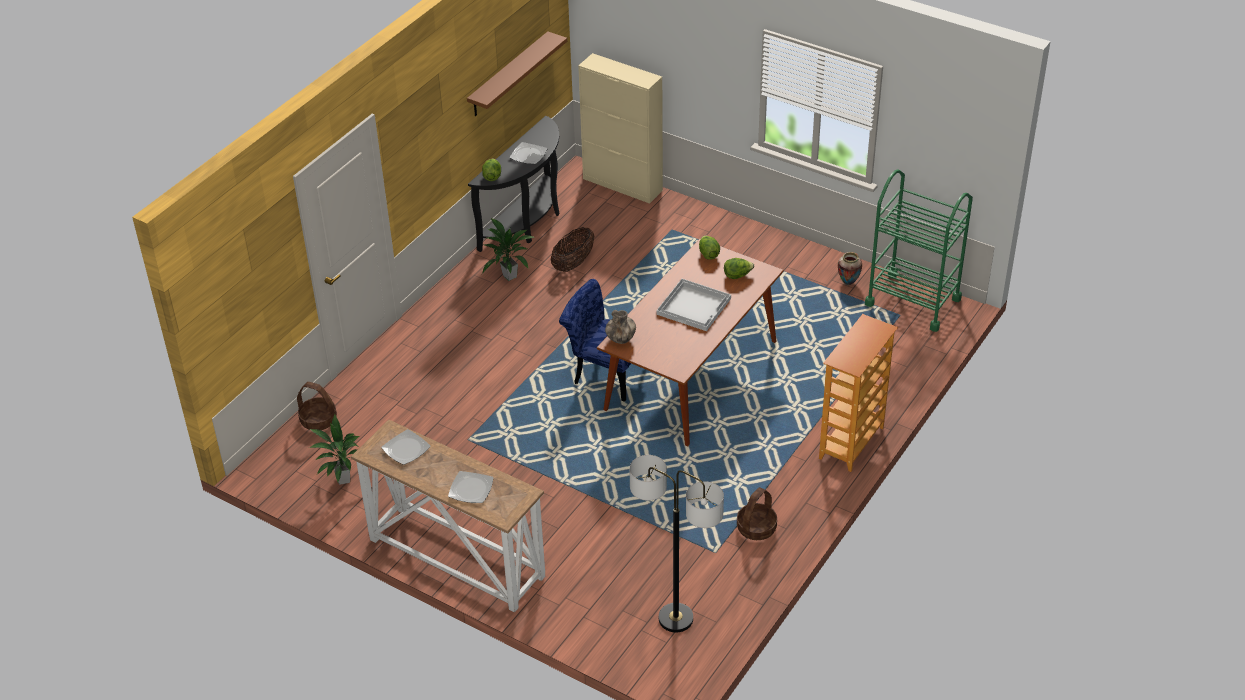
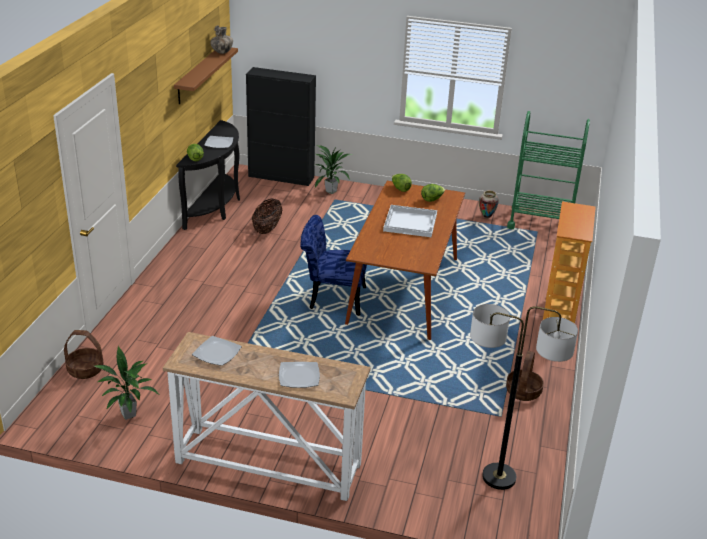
camera: 20 degrees left, 10 degrees down
potted plant [482,218,534,281] -> potted plant moved to [315,145,353,194]
beige cabinet [578,53,663,204] -> black cabinet [246,67,316,186]
vase [605,310,636,344] -> vase moved to [210,25,233,54]

